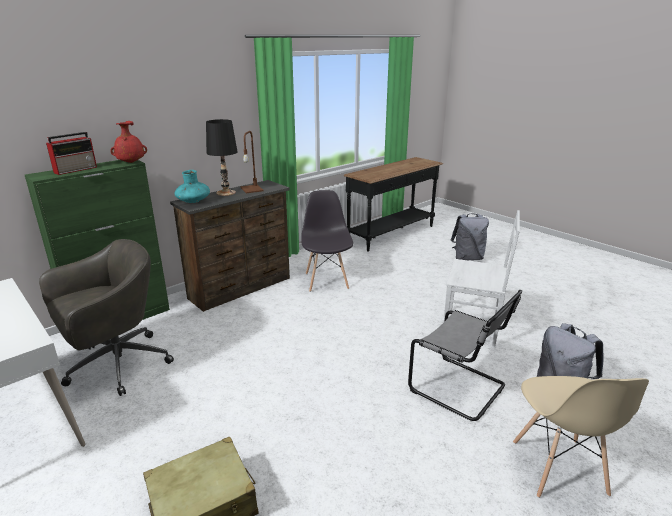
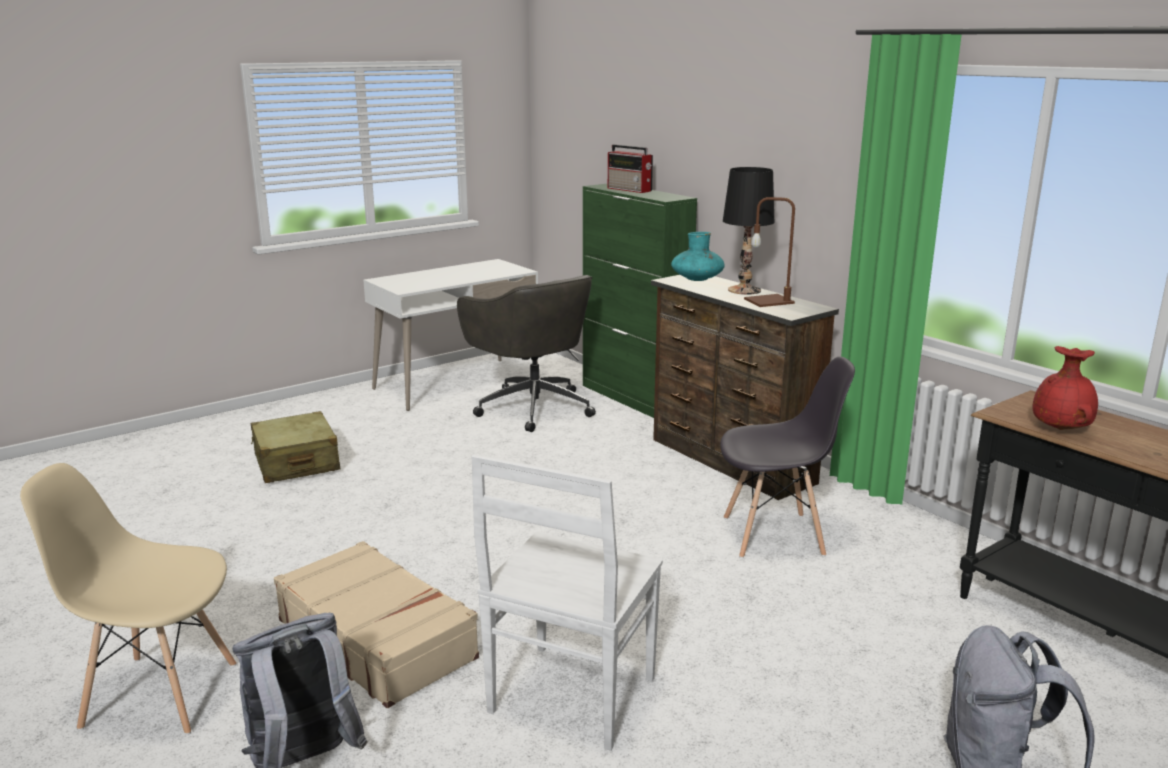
camera: 95 degrees right, 5 degrees down
red vase [110,121,147,163] -> red vase moved to [1032,346,1098,430]
grey chair [408,290,522,421] -> beige suitcase [274,541,479,708]

